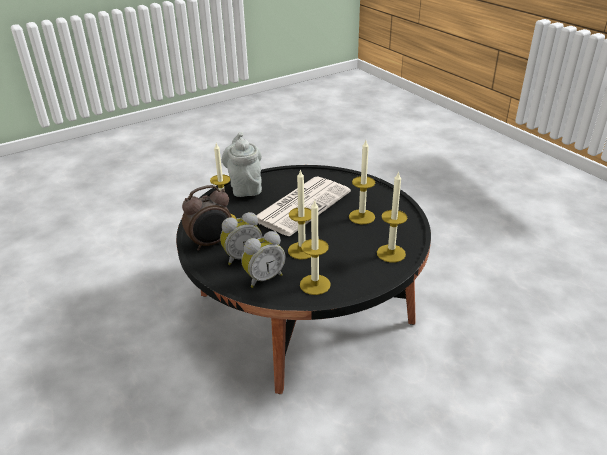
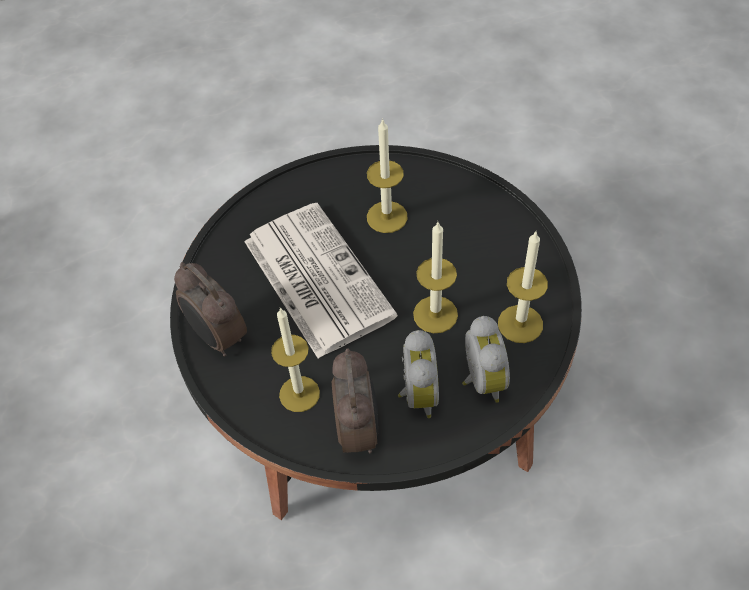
camera: 65 degrees left, 20 degrees up
grey teapot [222,132,262,197] -> alarm clock [174,262,247,357]
candle [377,171,407,262] -> none

